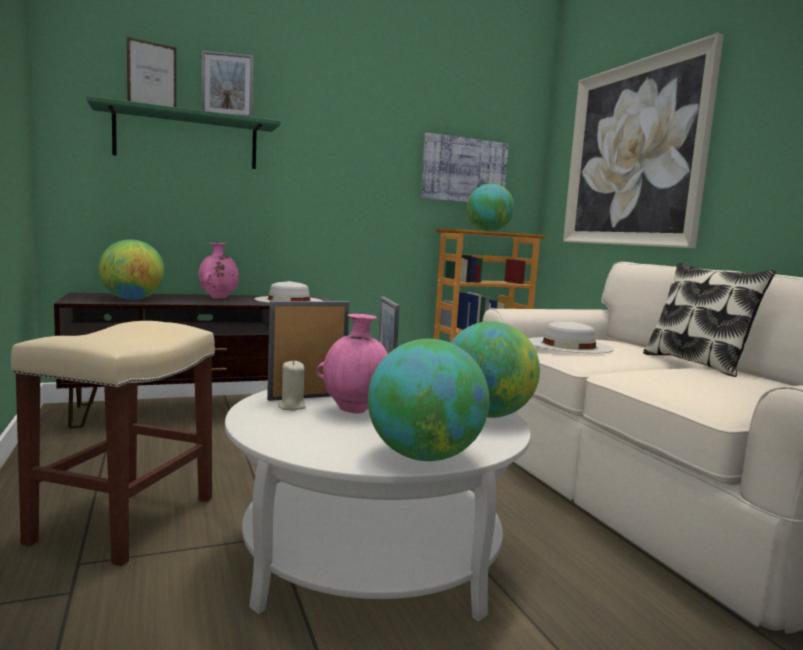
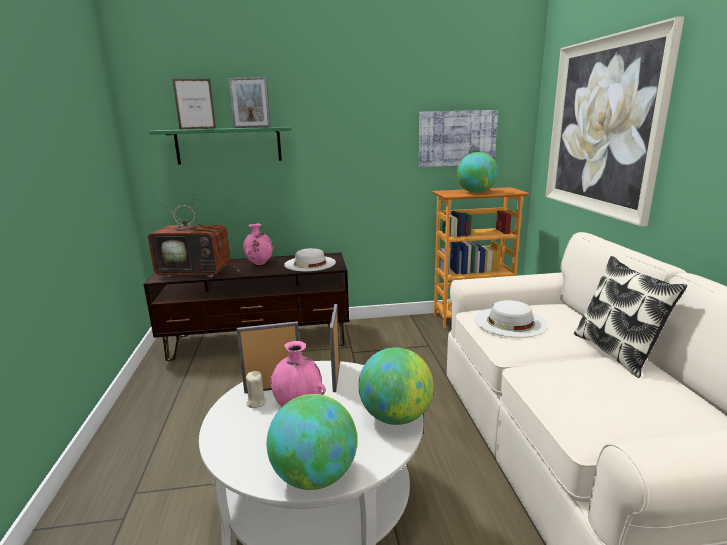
camera: 15 degrees right, 10 degrees up
beige stool [11,321,215,566] -> none
globe [98,239,165,300] -> television [148,188,240,278]

